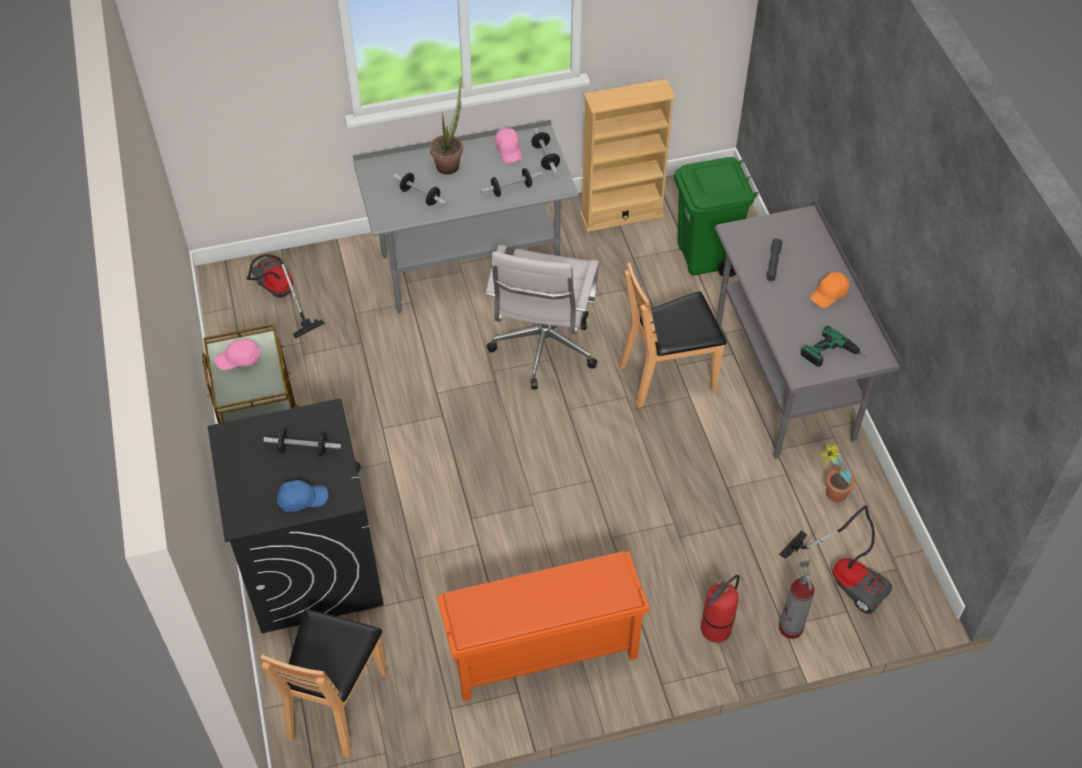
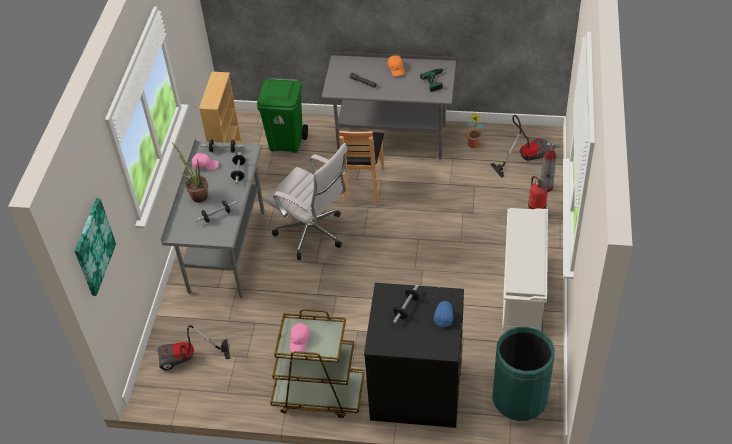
camera: 65 degrees left, 5 degrees down
brown chair [261,609,387,757] -> green trash can [492,327,555,421]
orange shoe rack [437,551,650,701] -> white shoe rack [502,208,548,334]
none -> picture [75,198,116,296]

